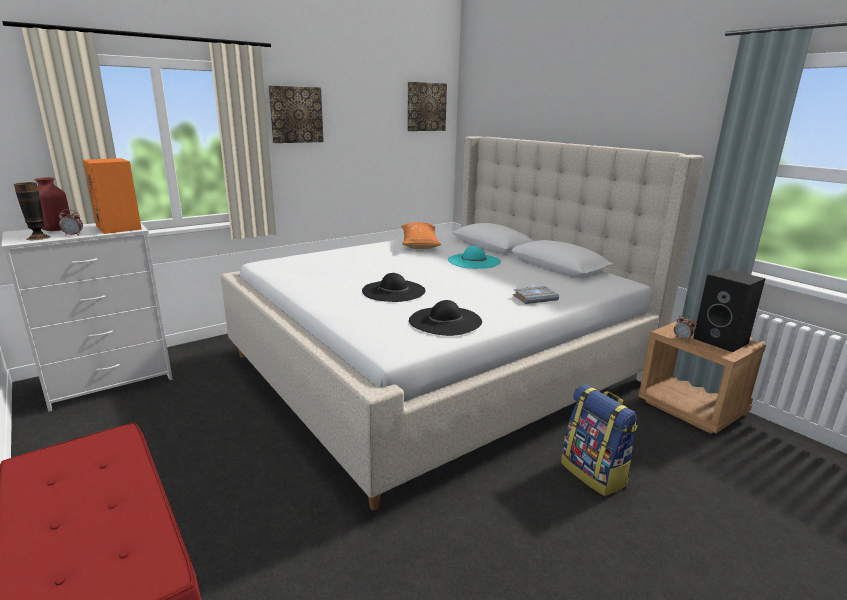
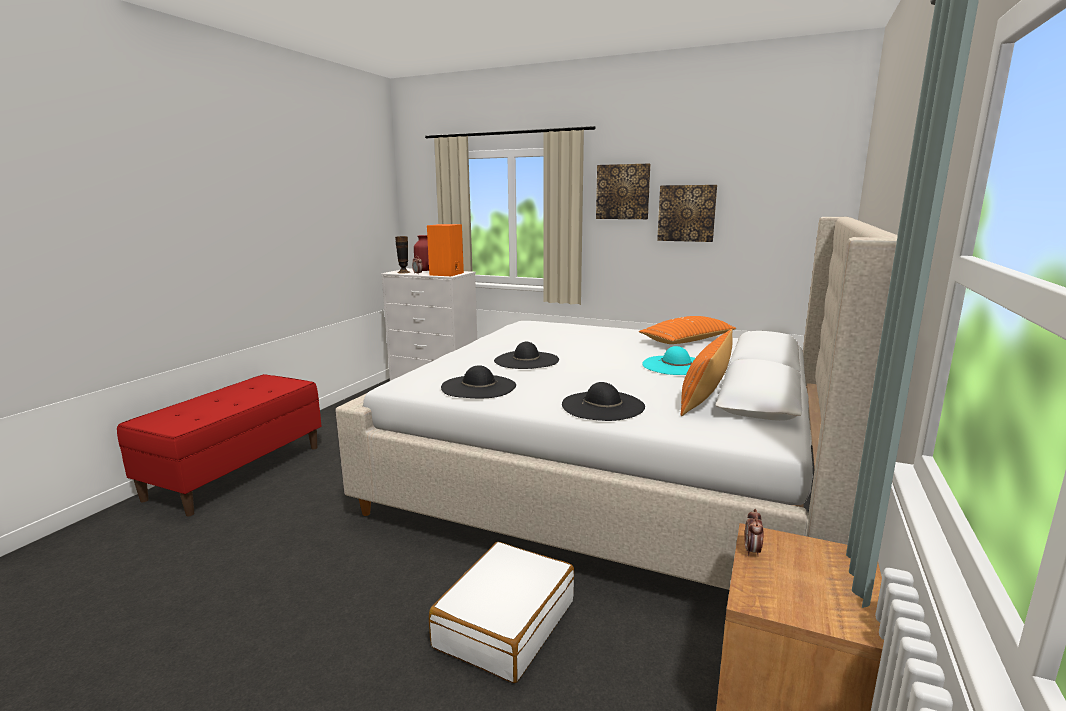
camera: 60 degrees right, 5 degrees down
picture [407,82,447,131] -> picture moved to [657,185,717,242]
grey book [513,286,559,304] -> black hat [562,382,645,421]
backpack [561,384,638,496] -> white suitcase [429,542,574,683]
black speaker [693,269,766,352] -> none
none -> orange pillow [681,329,733,416]

